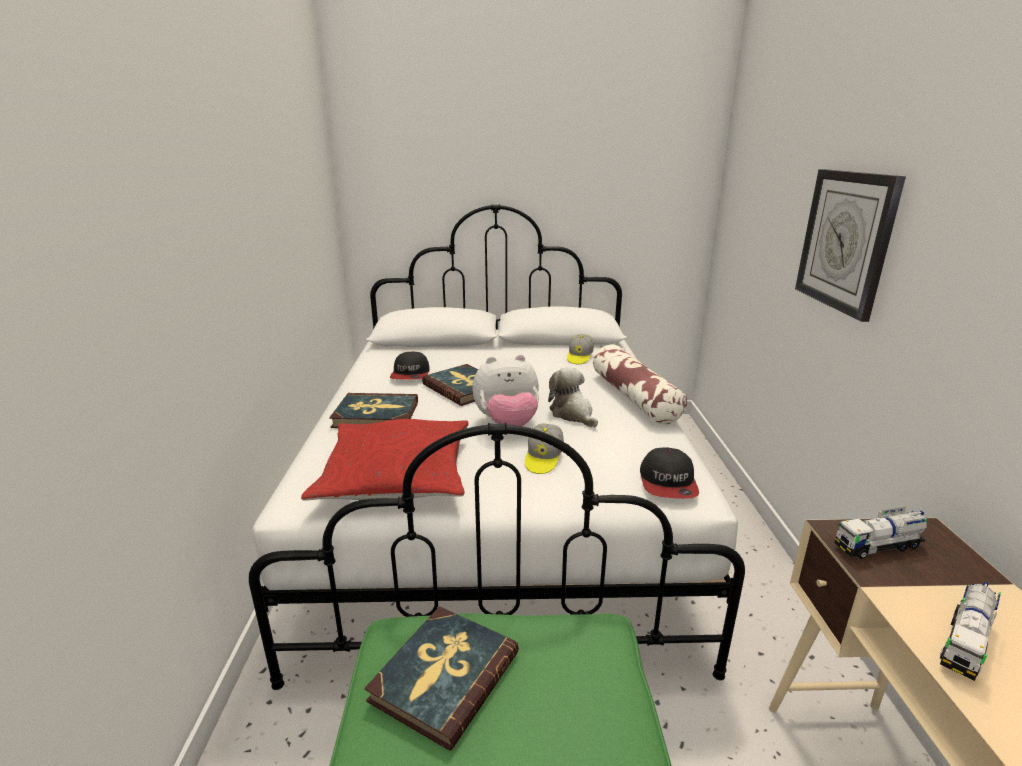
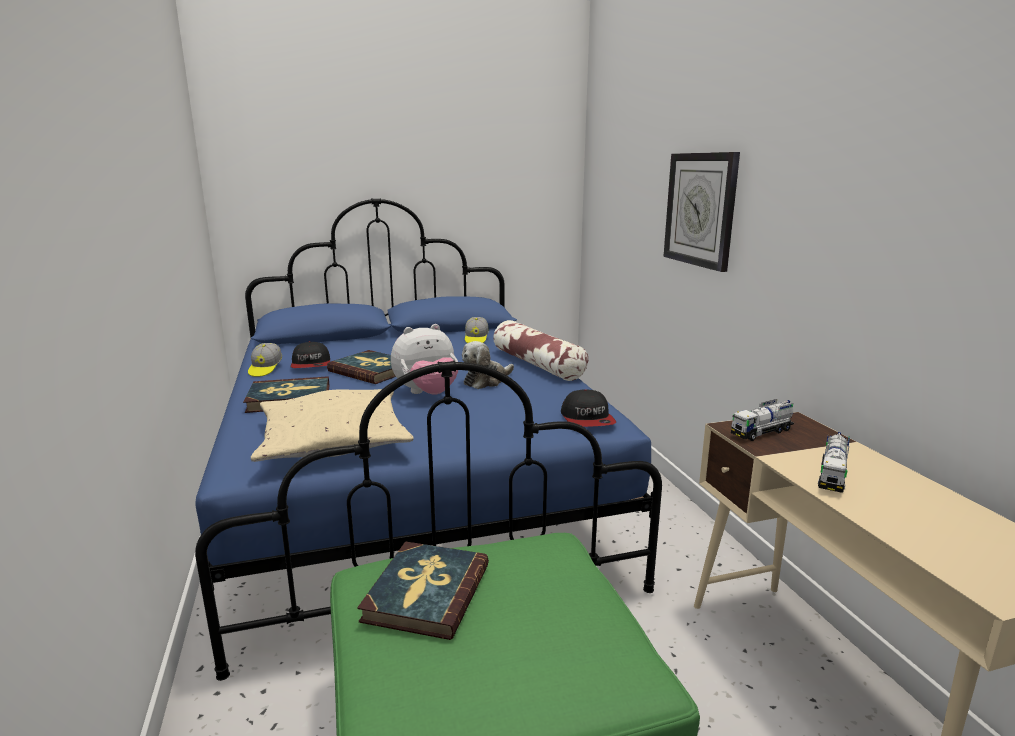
camera: 15 degrees left, 5 degrees down
white bed [249,204,745,690] -> blue bed [195,198,662,681]
red pillow [301,419,469,500] -> beige pillow [251,389,413,462]
cap [525,424,564,474] -> cap moved to [248,343,282,377]
plush toy [548,367,598,427] -> plush toy turned 90 degrees counterclockwise [462,341,514,389]

